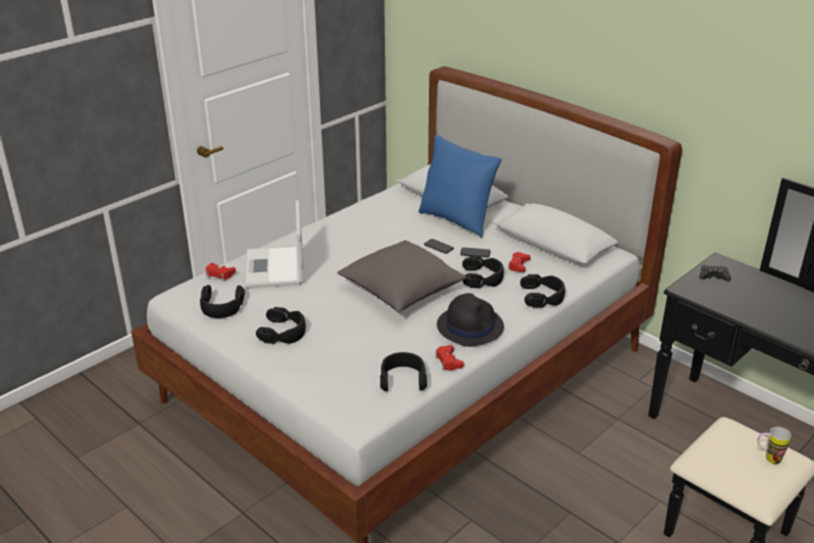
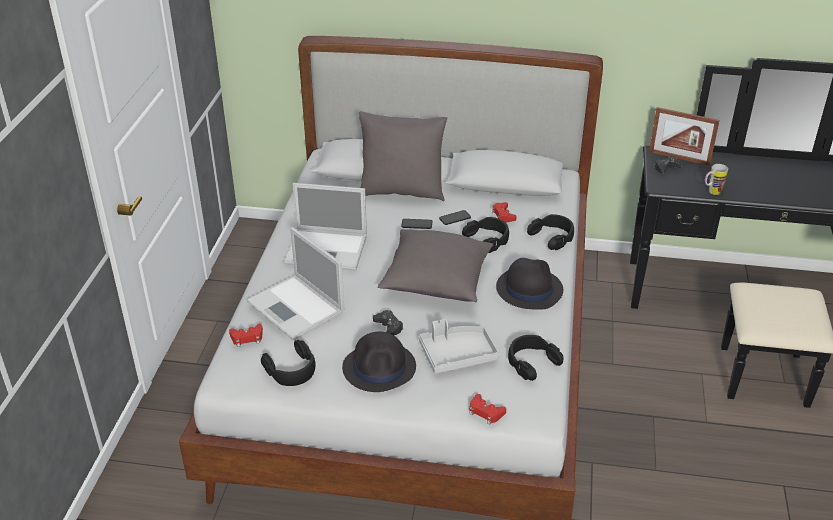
camera: 35 degrees left, 5 degrees up
black headphones [256,307,306,344] -> black hat [342,332,416,392]
blue pillow [418,135,502,238] -> grey pillow [359,111,447,201]
red game controller [435,345,464,370] -> red game controller moved to [469,394,506,424]
mug [757,427,791,464] -> mug moved to [705,164,728,195]
none -> laptop [283,183,367,270]
none -> black game controller [373,310,403,335]
none -> grey tray [419,319,499,373]
none -> picture frame [649,107,720,166]

